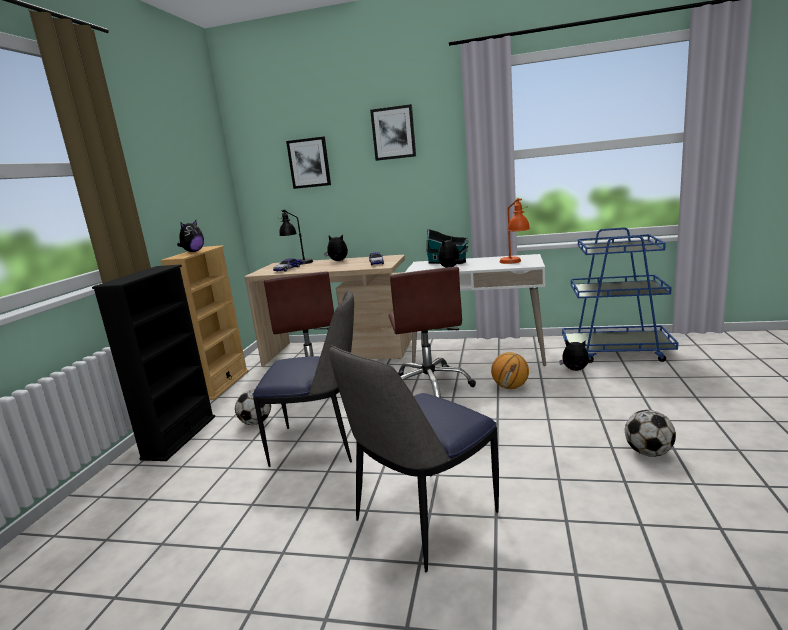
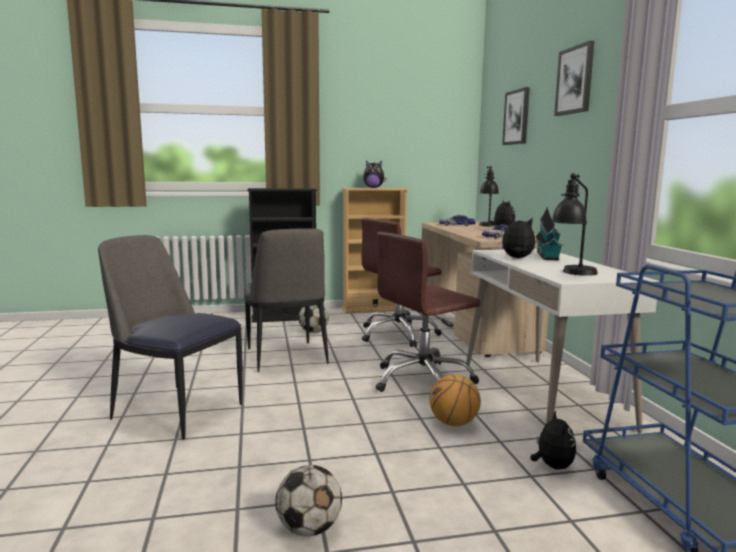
camera: 65 degrees right, 5 degrees down
orange table lamp [500,198,530,264] -> black table lamp [551,173,598,276]

